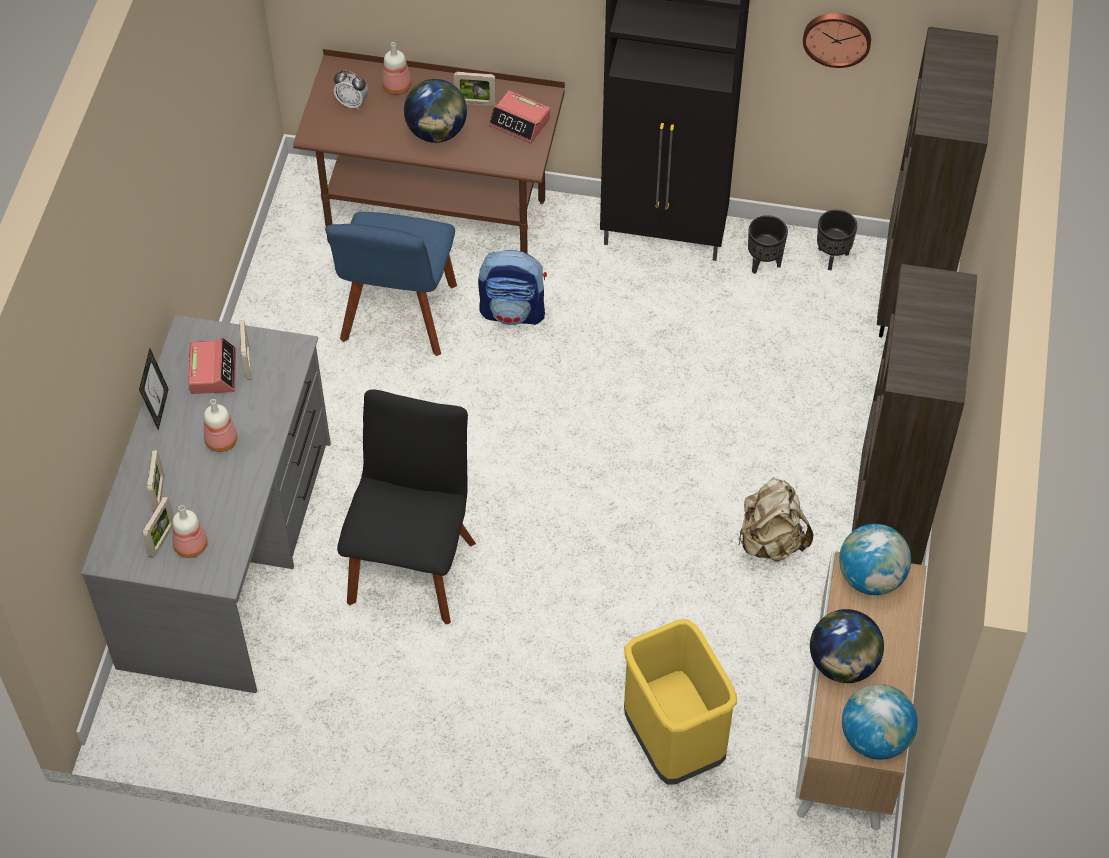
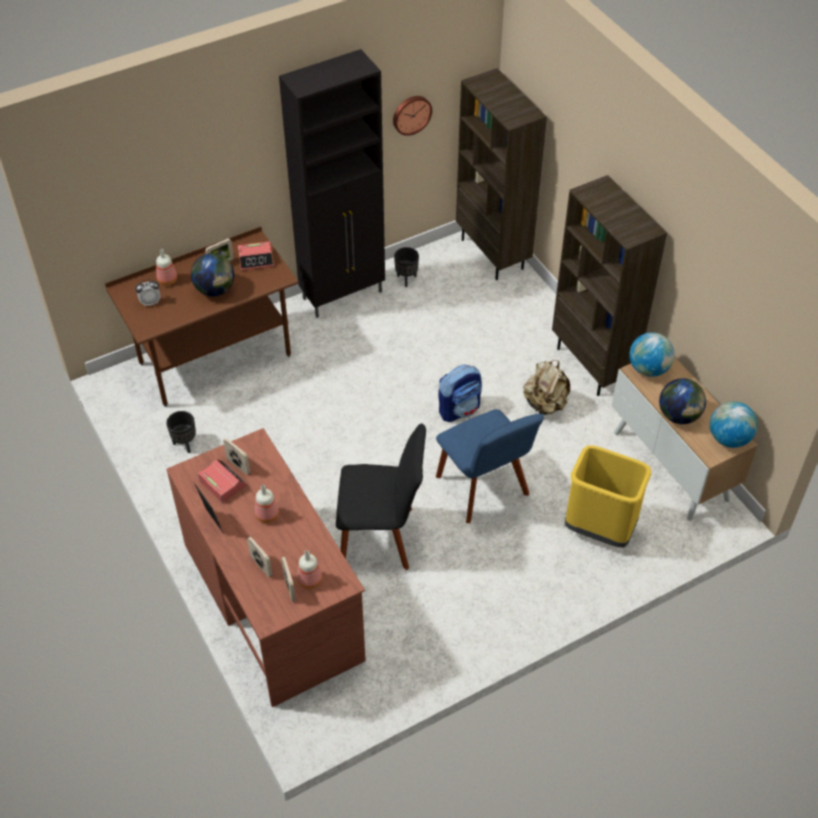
camera: 40 degrees left, 5 degrees down
grey desk [81,315,331,693] -> brown desk [166,428,366,707]
blue chair [325,212,457,356] -> blue chair moved to [436,409,544,523]
black chair [337,389,476,624] -> black chair turned 120 degrees clockwise [336,424,426,570]
backpack [478,250,547,325] -> backpack moved to [438,365,482,422]
black planter [817,209,857,270] -> black planter moved to [166,411,196,453]

